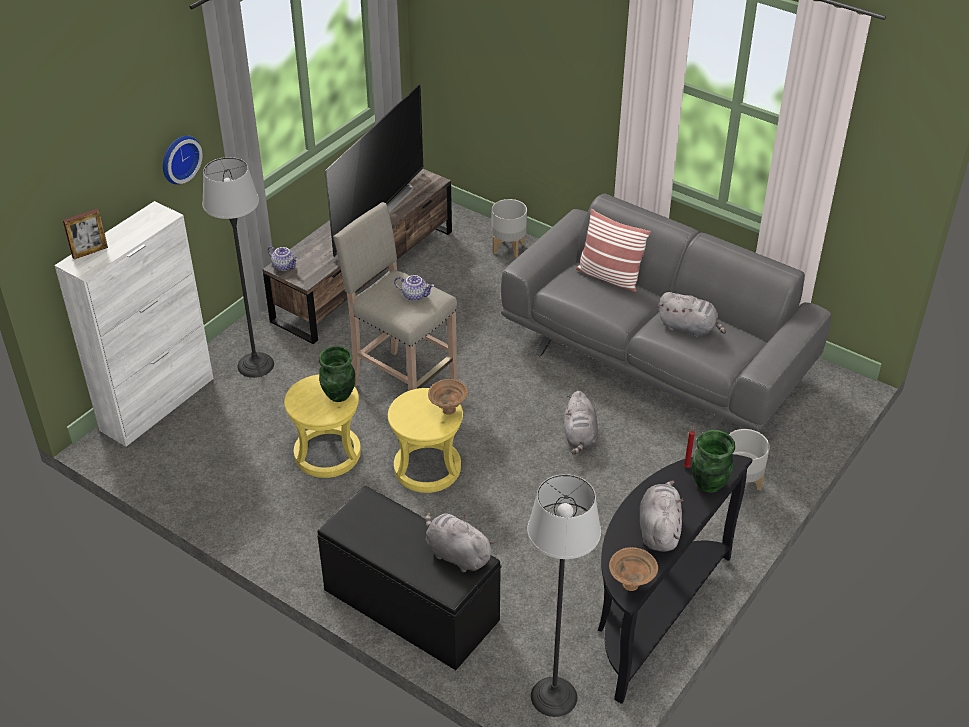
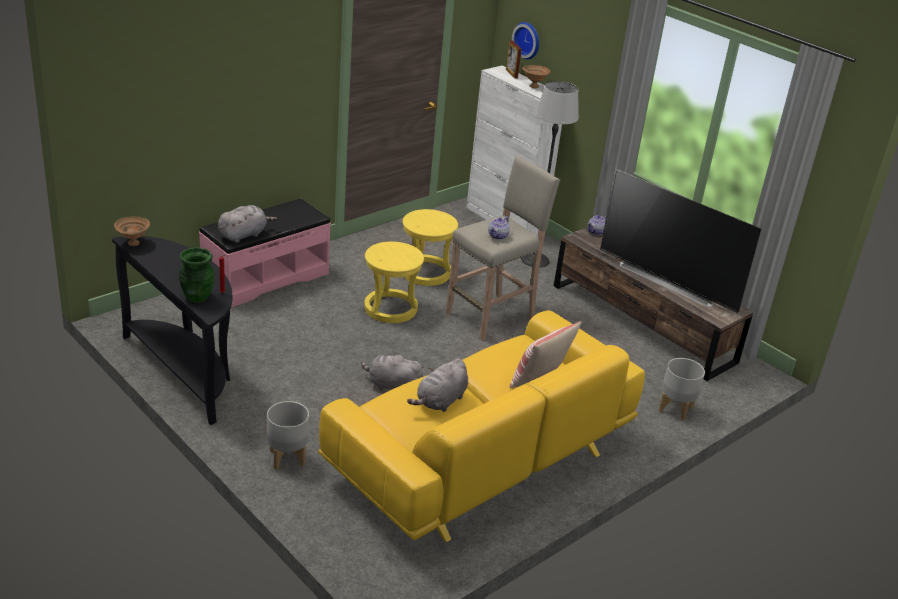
camera: 100 degrees right, 10 degrees down
wall clock [163,136,203,185] -> wall clock moved to [512,22,539,60]
black bench [317,486,501,670] -> pink bench [199,198,331,307]
green vase [319,346,355,402] -> none
brown bowl [428,379,468,415] -> brown bowl moved to [522,65,550,88]
grey sofa [501,194,831,432] -> yellow sofa [318,310,645,542]
floor lamp [527,474,601,717] -> none
grey plush toy [640,481,683,552] -> none

